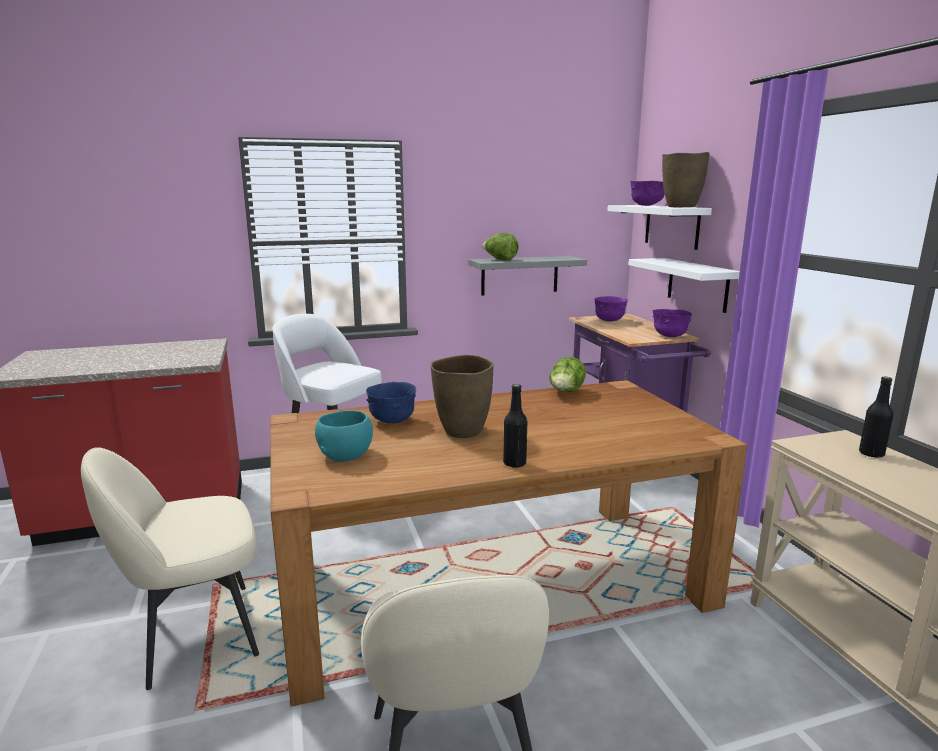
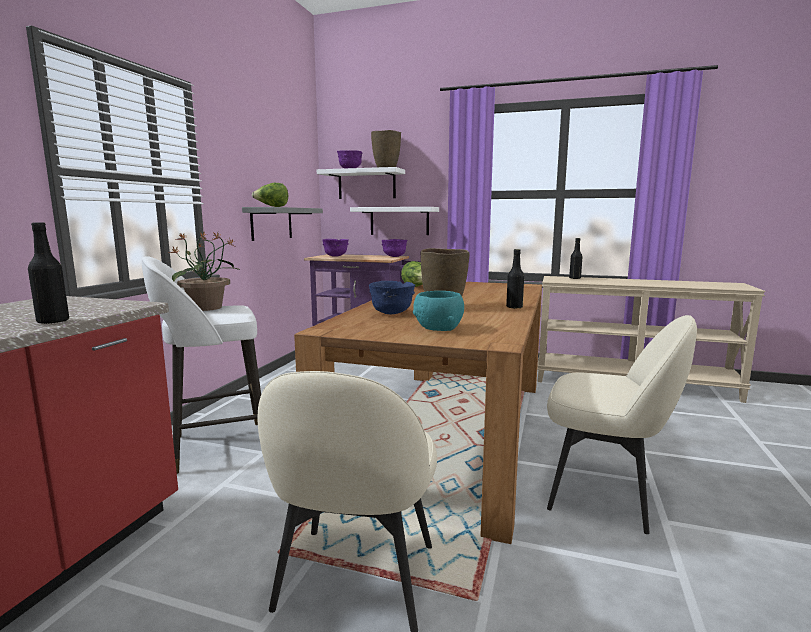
camera: 55 degrees left, 5 degrees down
none -> black bottle [28,222,69,324]
none -> potted plant [168,231,241,311]

